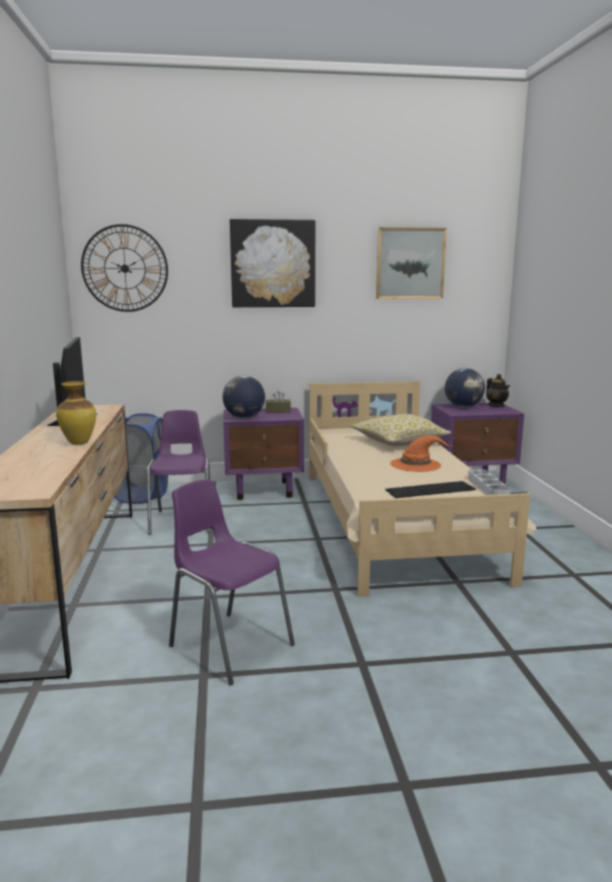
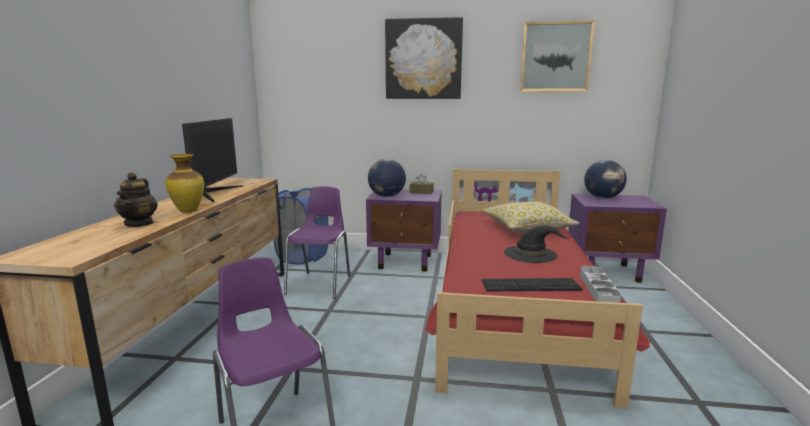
camera: 15 degrees right, 0 degrees up
wall clock [81,224,168,312] -> none
beige bed [309,381,536,597] -> red bed [425,169,650,409]
orange hat [390,435,453,472] -> black hat [504,225,567,263]
teapot [486,374,510,407] -> teapot moved to [114,172,158,227]

